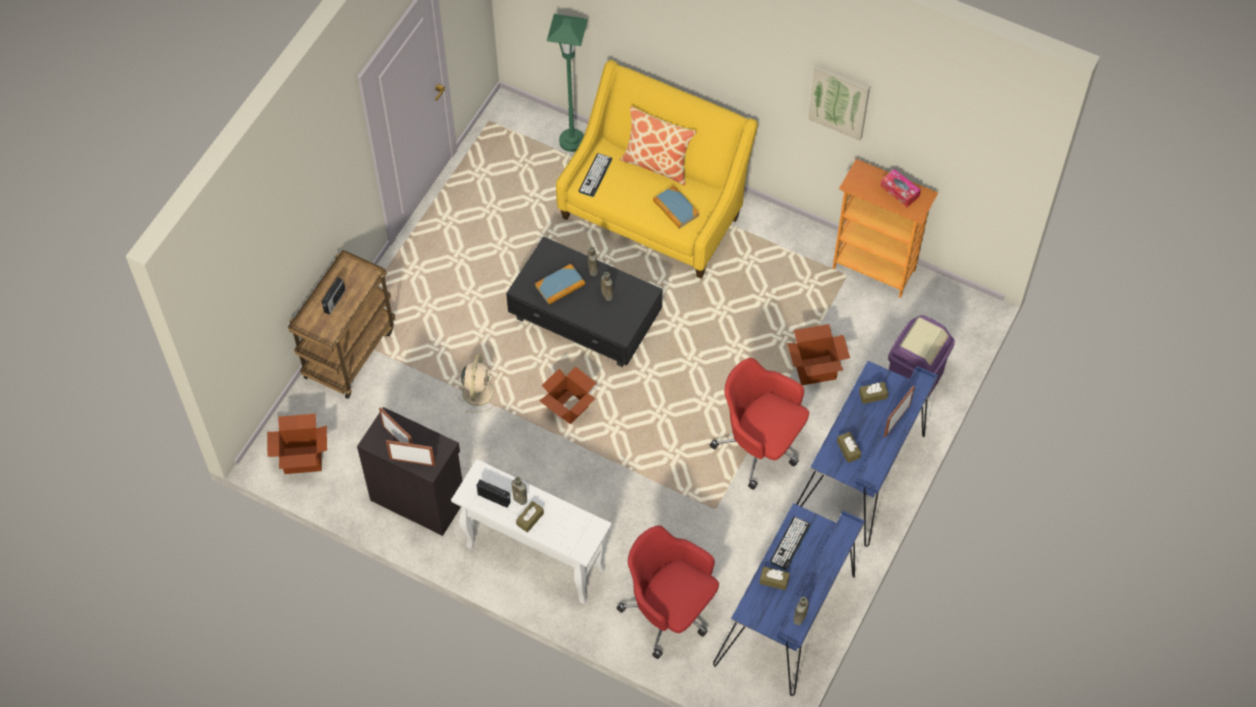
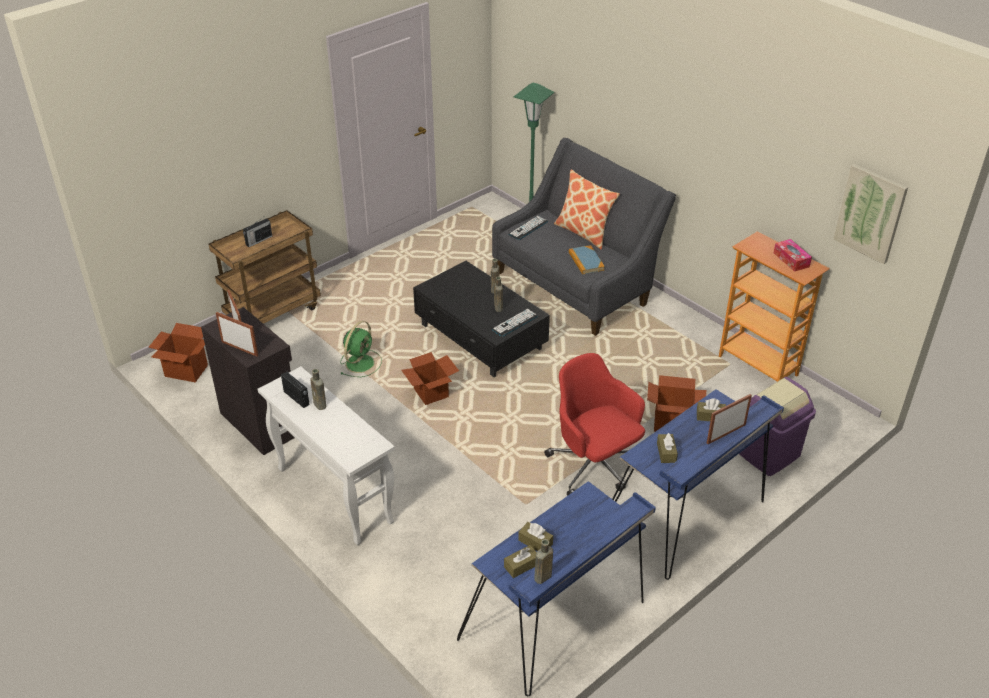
camera: 20 degrees right, 20 degrees down
beige fan [456,354,501,412] -> green fan [340,321,382,377]
brown tissue box [516,501,544,533] -> brown tissue box moved to [504,545,536,578]
book [535,264,585,304] -> none
yellow sofa [556,60,758,279] -> grey sofa [492,138,676,336]
red office chair [616,525,719,659] -> none
keyboard [770,516,811,570] -> keyboard moved to [492,309,538,337]
picture [808,64,870,141] -> picture moved to [833,164,908,264]

